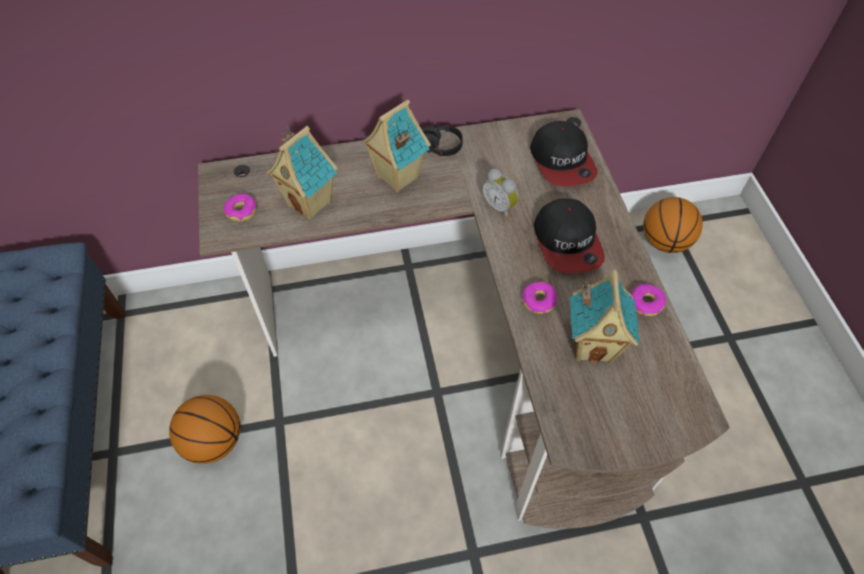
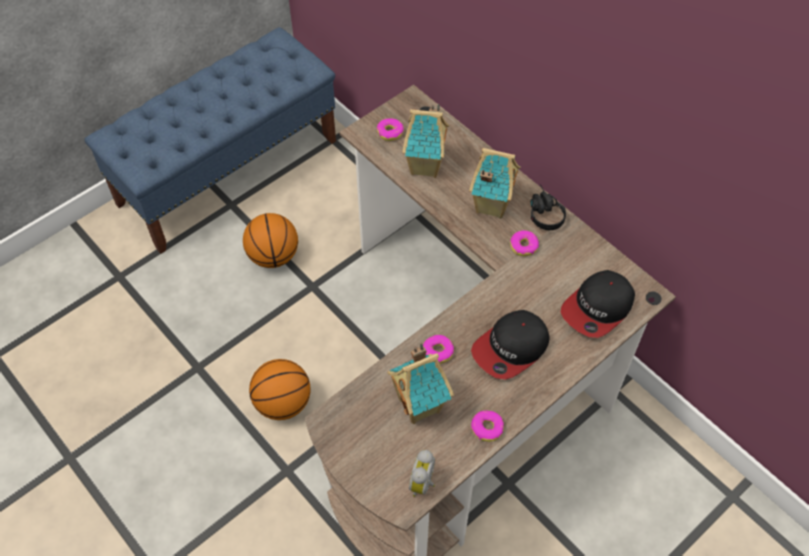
camera: 60 degrees right, 0 degrees up
alarm clock [482,169,519,218] -> alarm clock moved to [409,450,435,497]
basketball [643,197,703,253] -> basketball moved to [249,359,311,420]
none -> donut [510,230,539,256]

